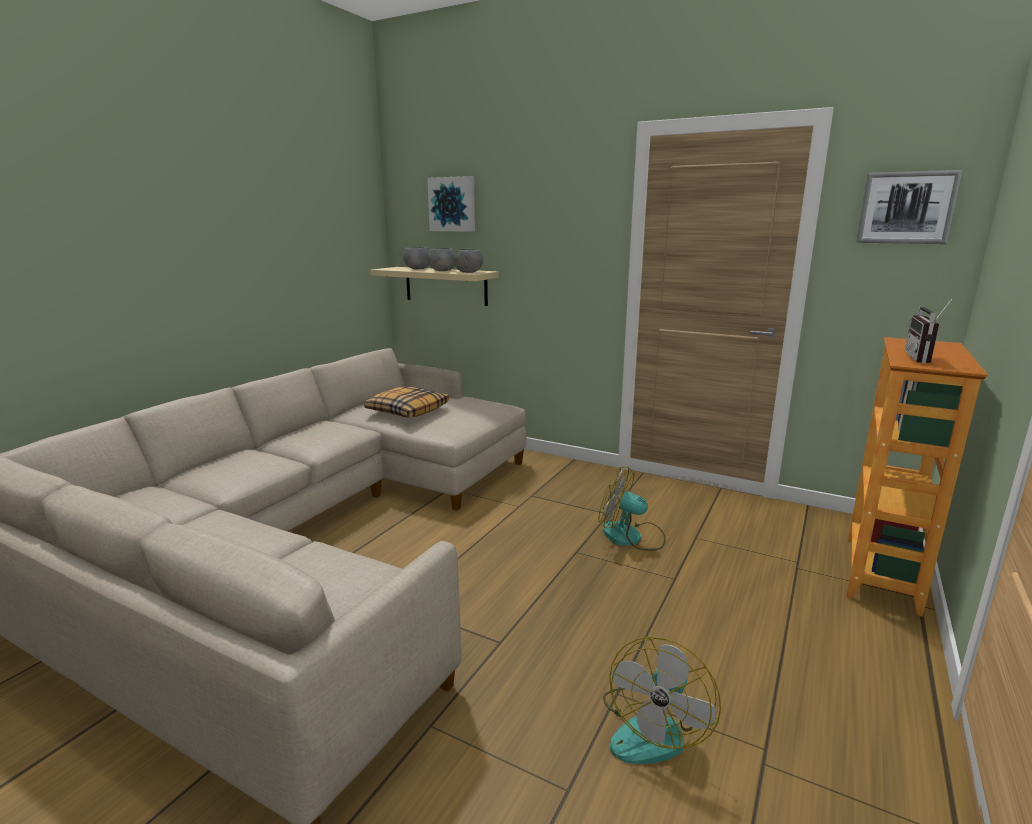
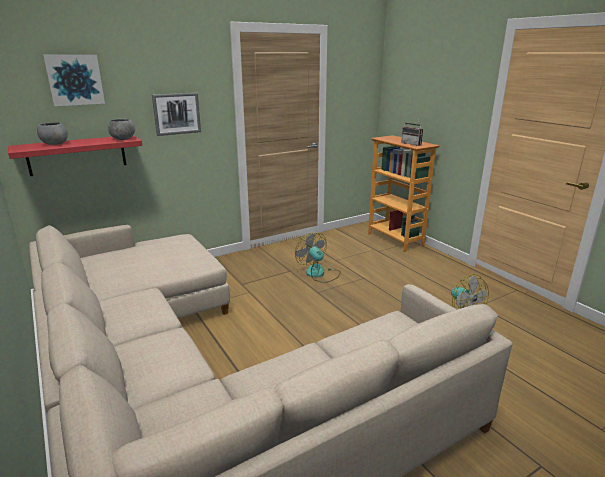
camera: 60 degrees left, 5 degrees up
pillow [364,387,449,418] -> none
beige shelf [370,267,498,306] -> red shelf [8,135,142,176]
grey bowl [428,248,455,271] -> none
fan [598,466,666,551] -> fan turned 90 degrees clockwise [295,233,341,283]
picture [856,170,962,244] -> picture moved to [152,93,201,136]

